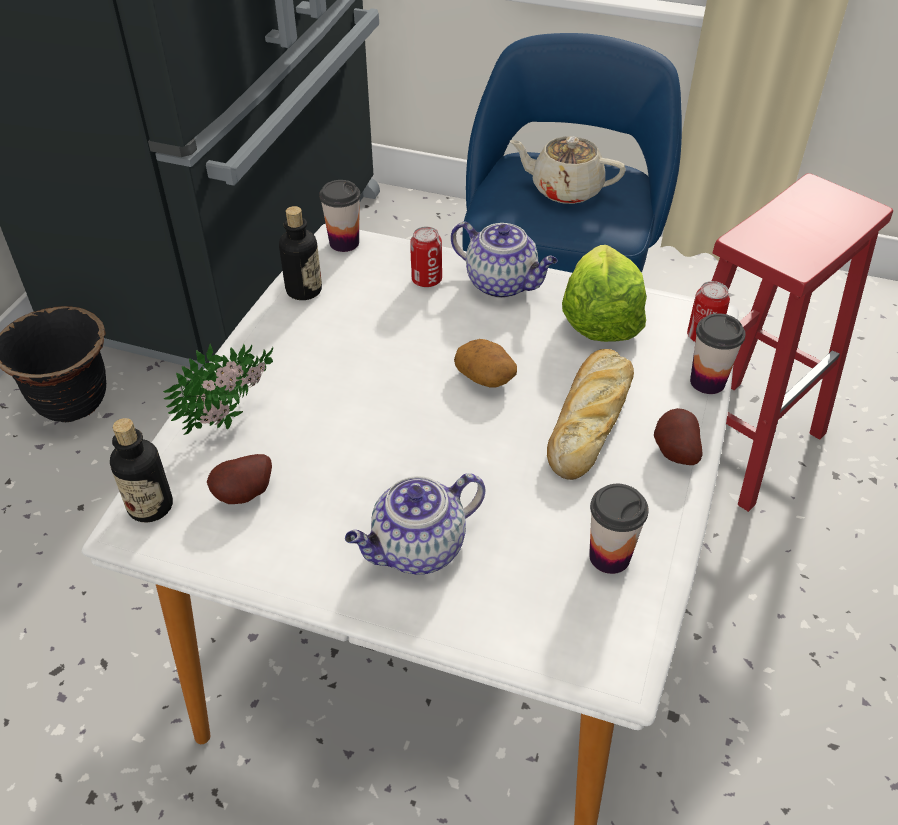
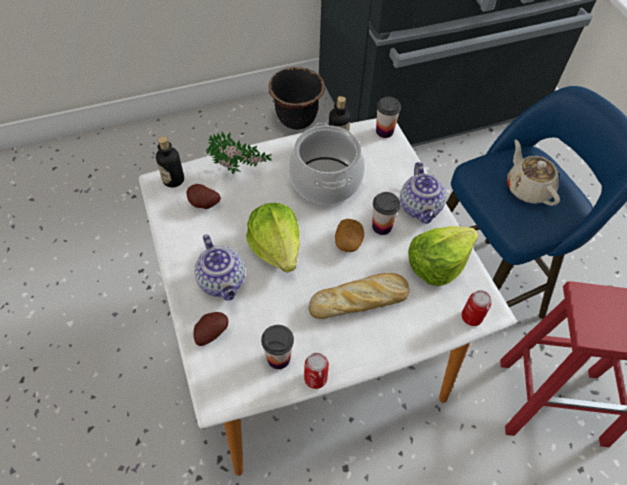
camera: 50 degrees right, 10 degrees up
teapot [345,473,485,575] -> teapot turned 135 degrees counterclockwise [194,234,245,301]
can [410,227,442,287] -> can moved to [304,353,329,389]
potato [654,408,703,465] -> potato moved to [193,312,229,346]
cup [690,313,746,394] -> cup moved to [372,192,401,235]
none -> lettuce [246,203,300,273]
none -> cooking pot [288,123,365,204]

